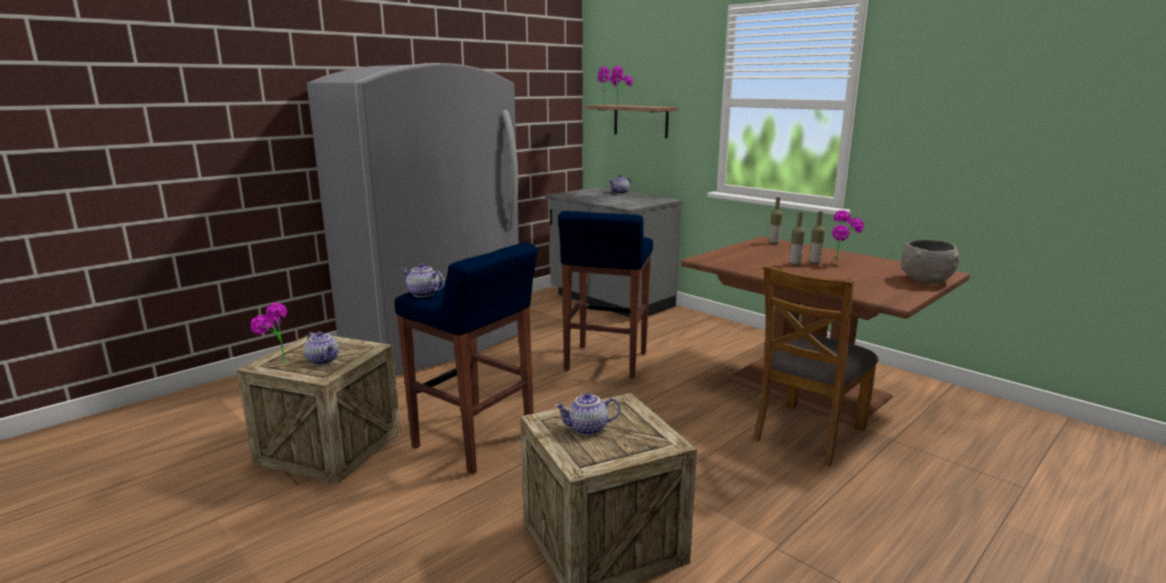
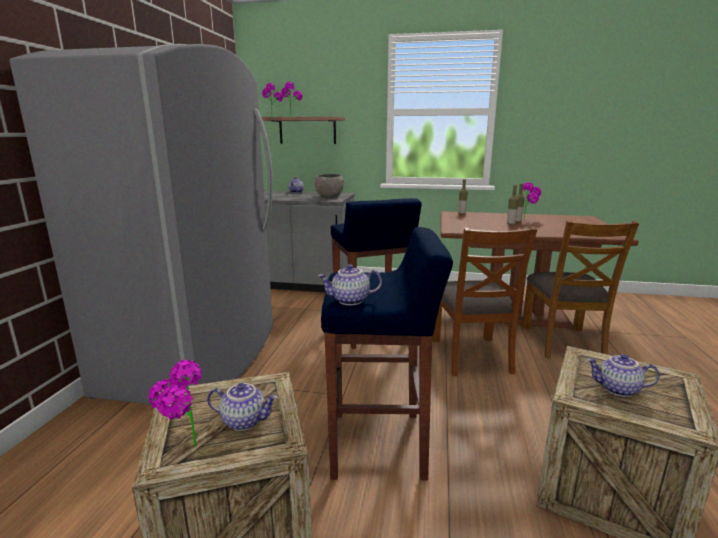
camera: 35 degrees left, 0 degrees up
teapot [555,393,620,435] -> teapot turned 60 degrees clockwise [587,354,660,397]
grey bowl [901,239,960,284] -> grey bowl moved to [314,174,344,198]
none -> brown chair [432,227,537,376]

